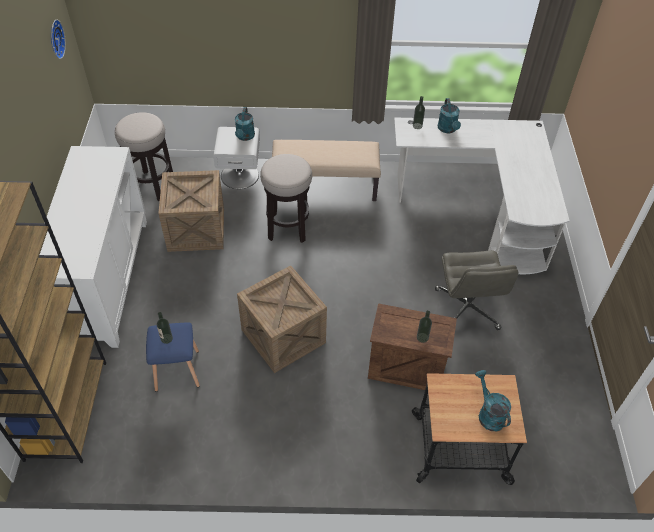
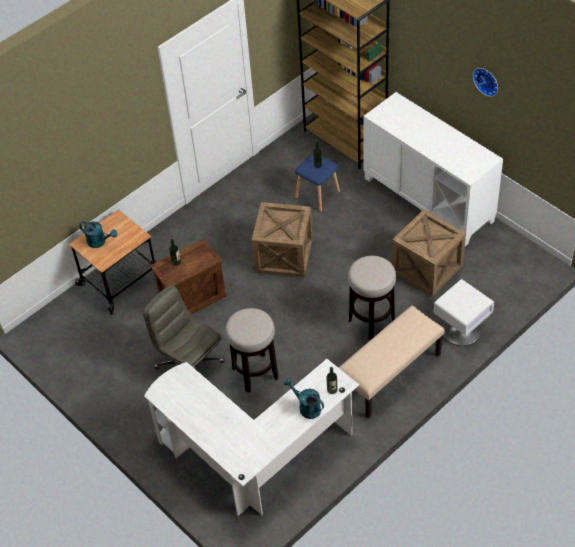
camera: 140 degrees right, 0 degrees up
wall clock [51,20,66,59] -> wall clock moved to [473,68,498,97]
stool [115,112,173,201] -> stool moved to [225,308,279,392]
turquoise watering can [235,107,255,141] -> none

